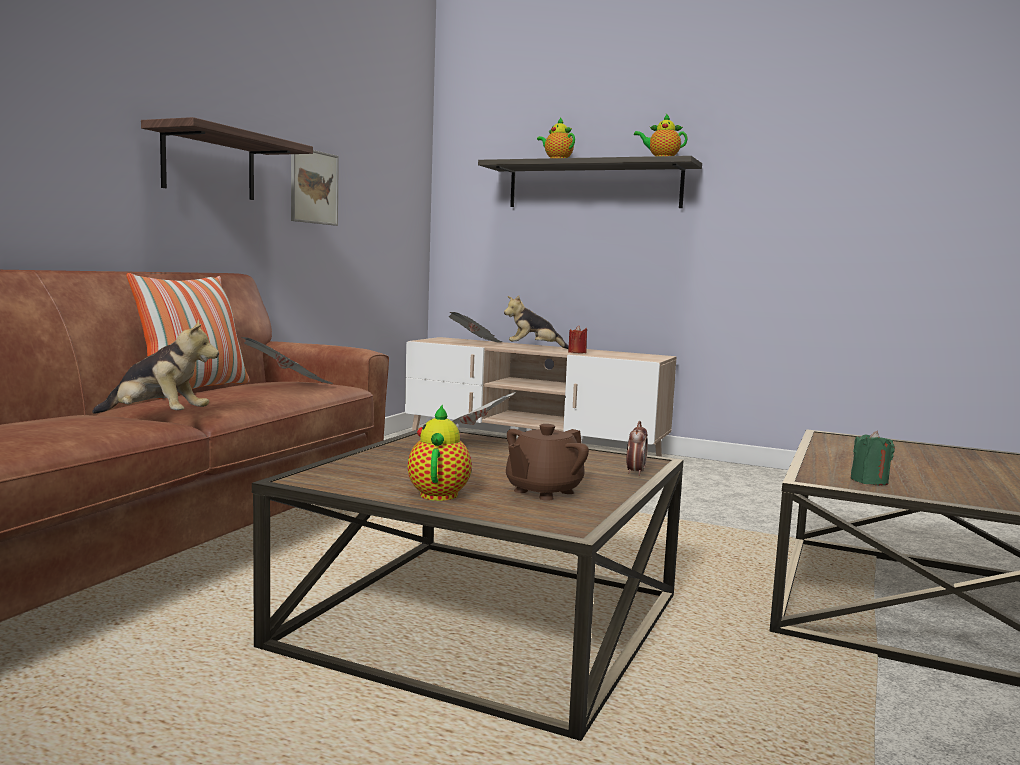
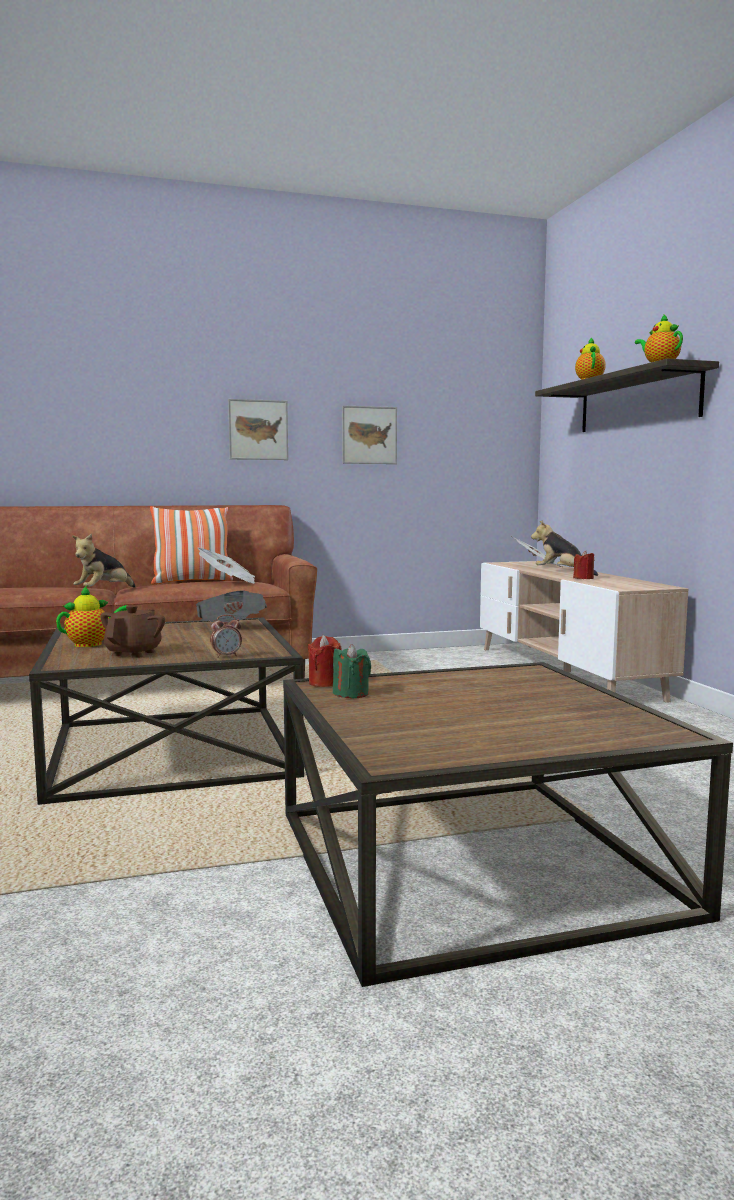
camera: 50 degrees right, 0 degrees up
plush toy [92,319,219,414] -> plush toy turned 60 degrees clockwise [72,533,136,588]
shelf [141,117,313,200] -> picture [228,399,288,460]
brown teapot [506,424,589,501] -> brown teapot turned 105 degrees clockwise [100,605,165,658]
none -> red candle [308,635,342,687]

